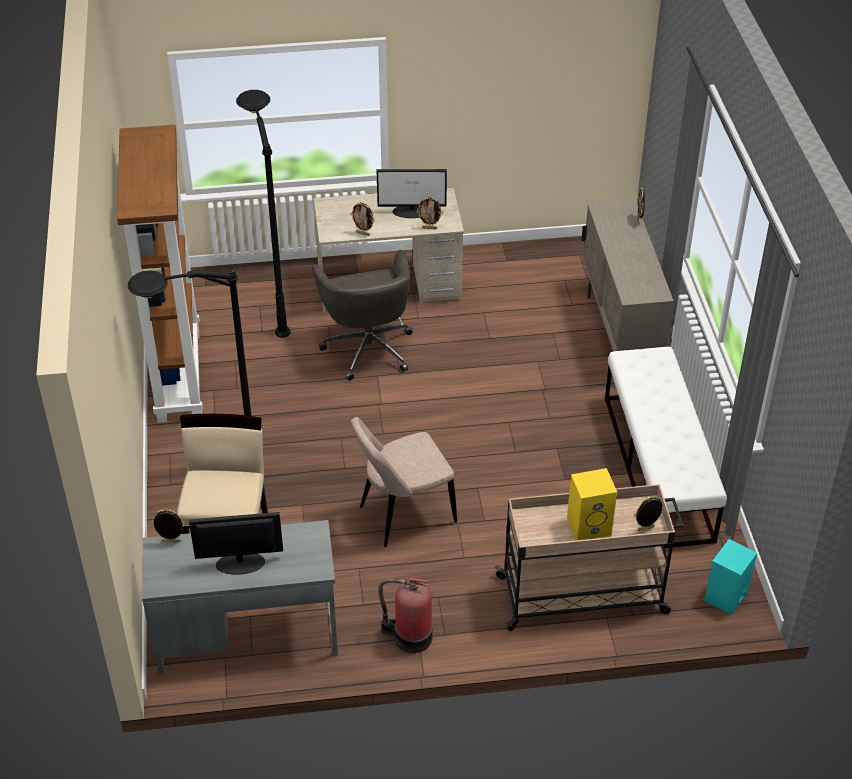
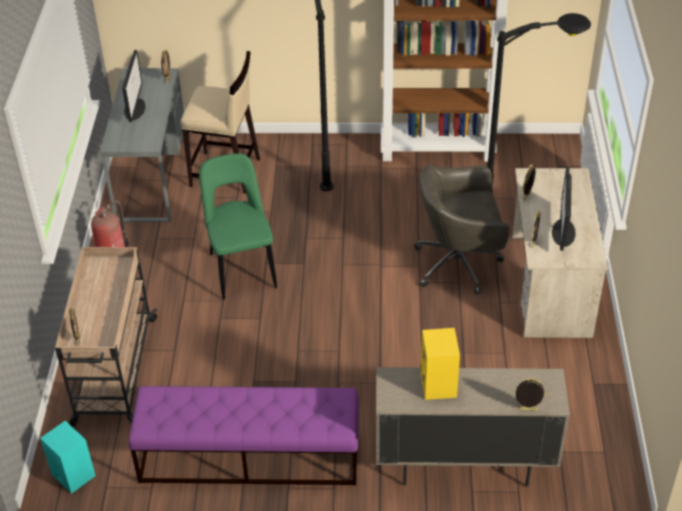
camera: 100 degrees right, 0 degrees up
beige chair [351,417,457,547] -> green chair [199,153,277,300]
yellow speaker [567,468,617,540] -> yellow speaker moved to [421,328,460,400]
white bench [605,347,727,548] -> purple bench [129,386,359,485]

